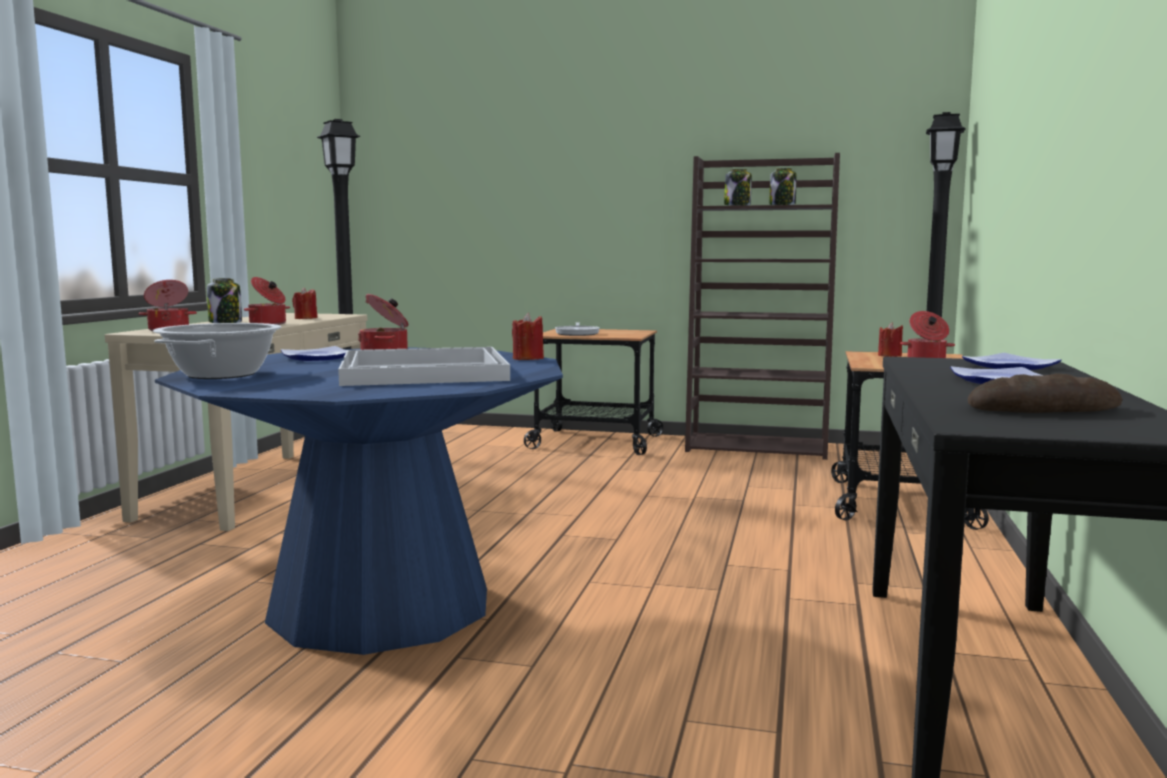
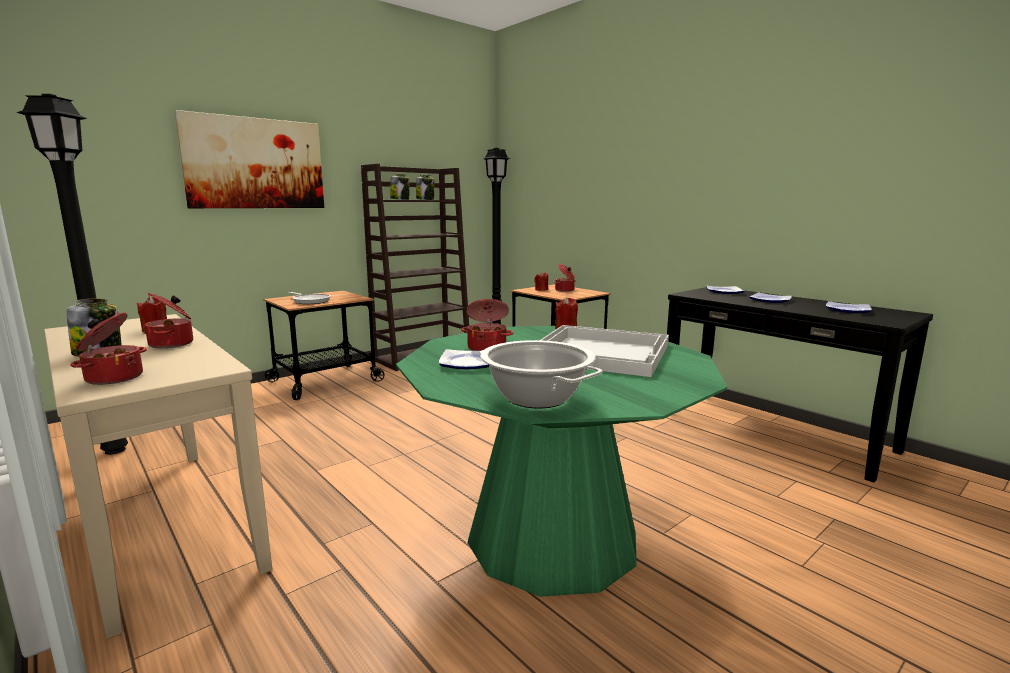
camera: 55 degrees left, 5 degrees up
blue dining table [155,347,563,655] -> green dining table [396,326,727,597]
bread [968,373,1122,413] -> plate [826,301,872,313]
none -> picture [174,110,324,208]

